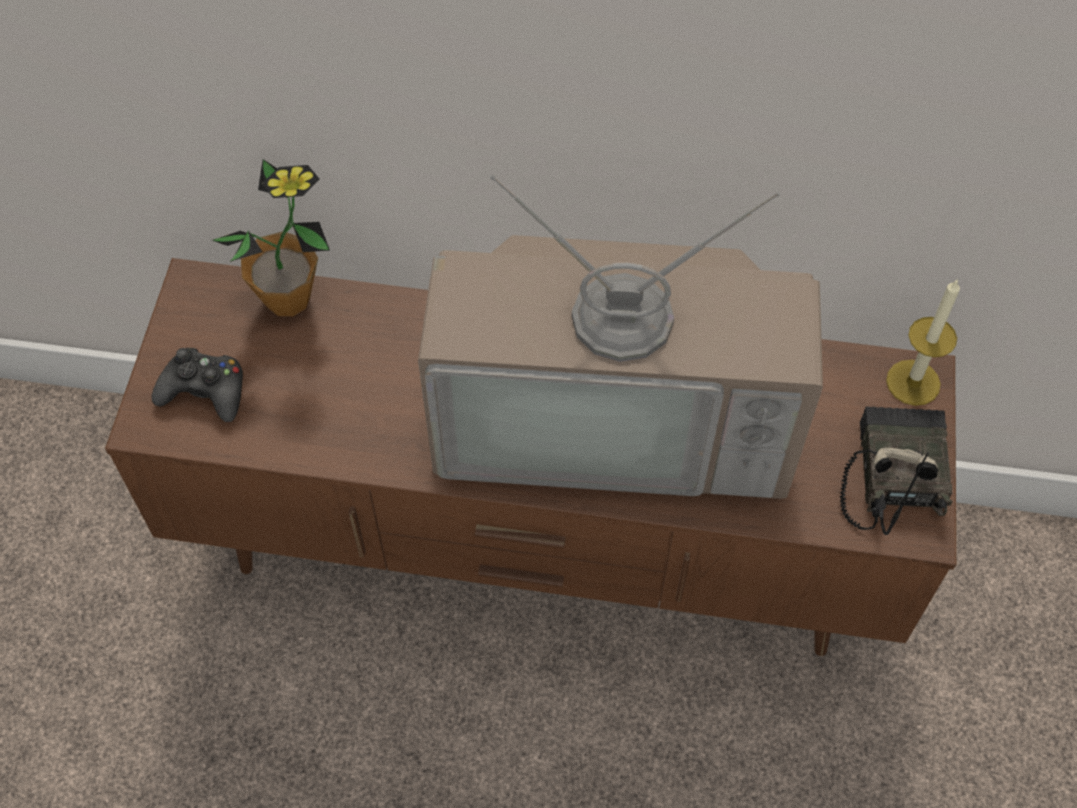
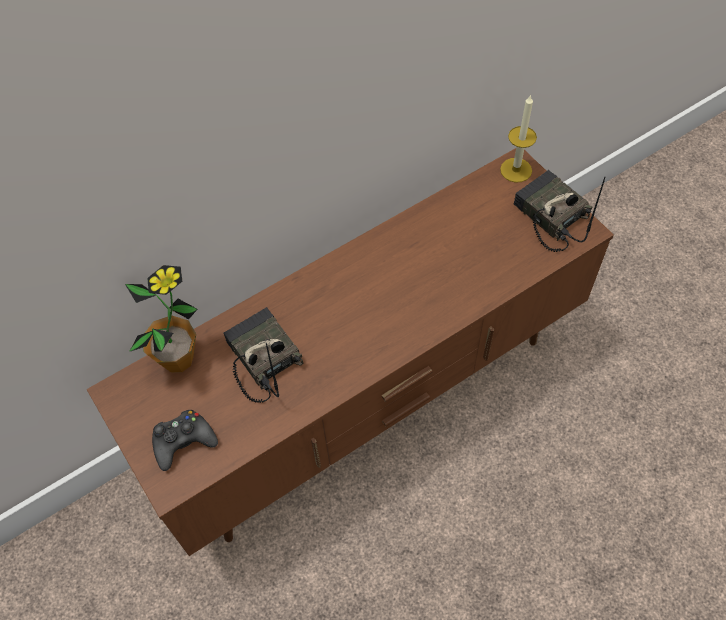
camera: 40 degrees left, 0 degrees up
television [418,174,823,499] -> none
none -> radio [224,307,304,403]

